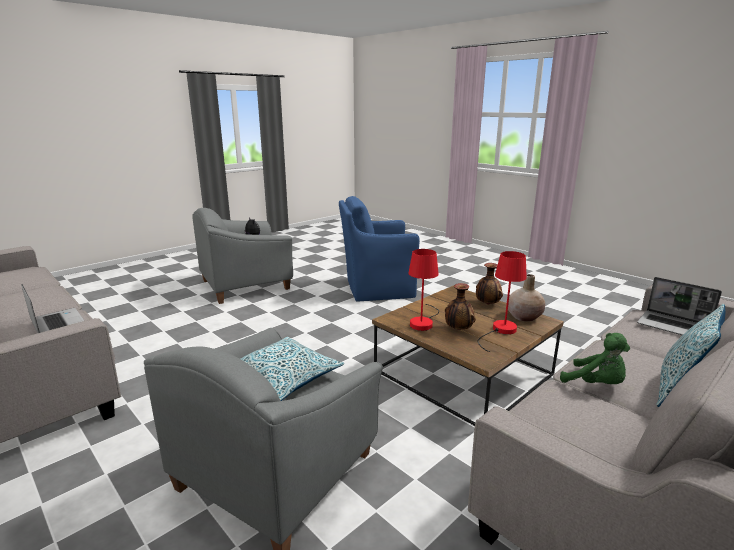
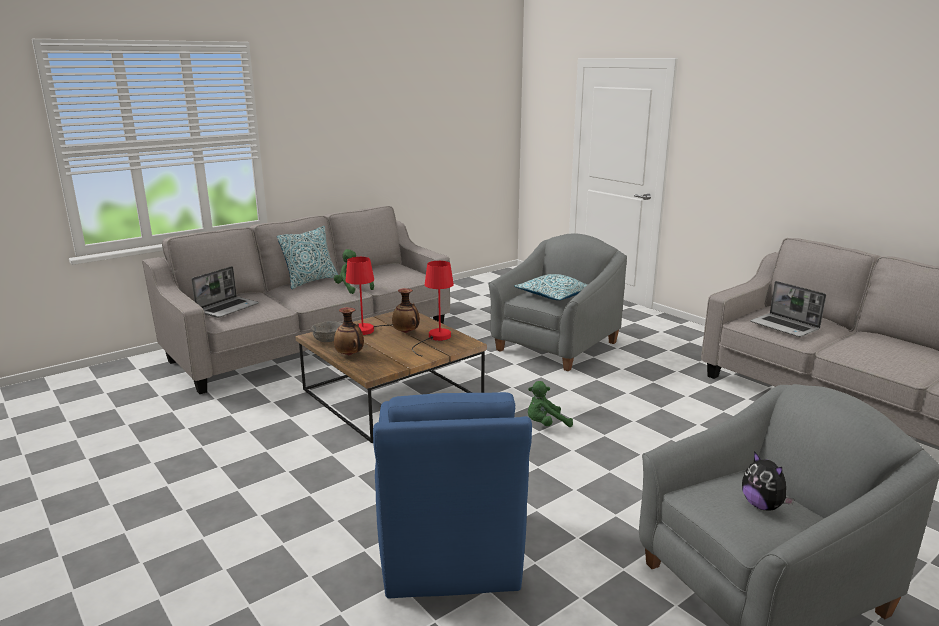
camera: 175 degrees left, 0 degrees up
blue armchair [339,196,420,301] -> blue armchair turned 90 degrees clockwise [373,392,532,598]
beige vase [508,274,545,322] -> grey bowl [311,321,343,342]
laptop [637,277,722,335] -> laptop turned 75 degrees clockwise [191,266,259,318]
none -> green plush toy [528,381,573,427]

